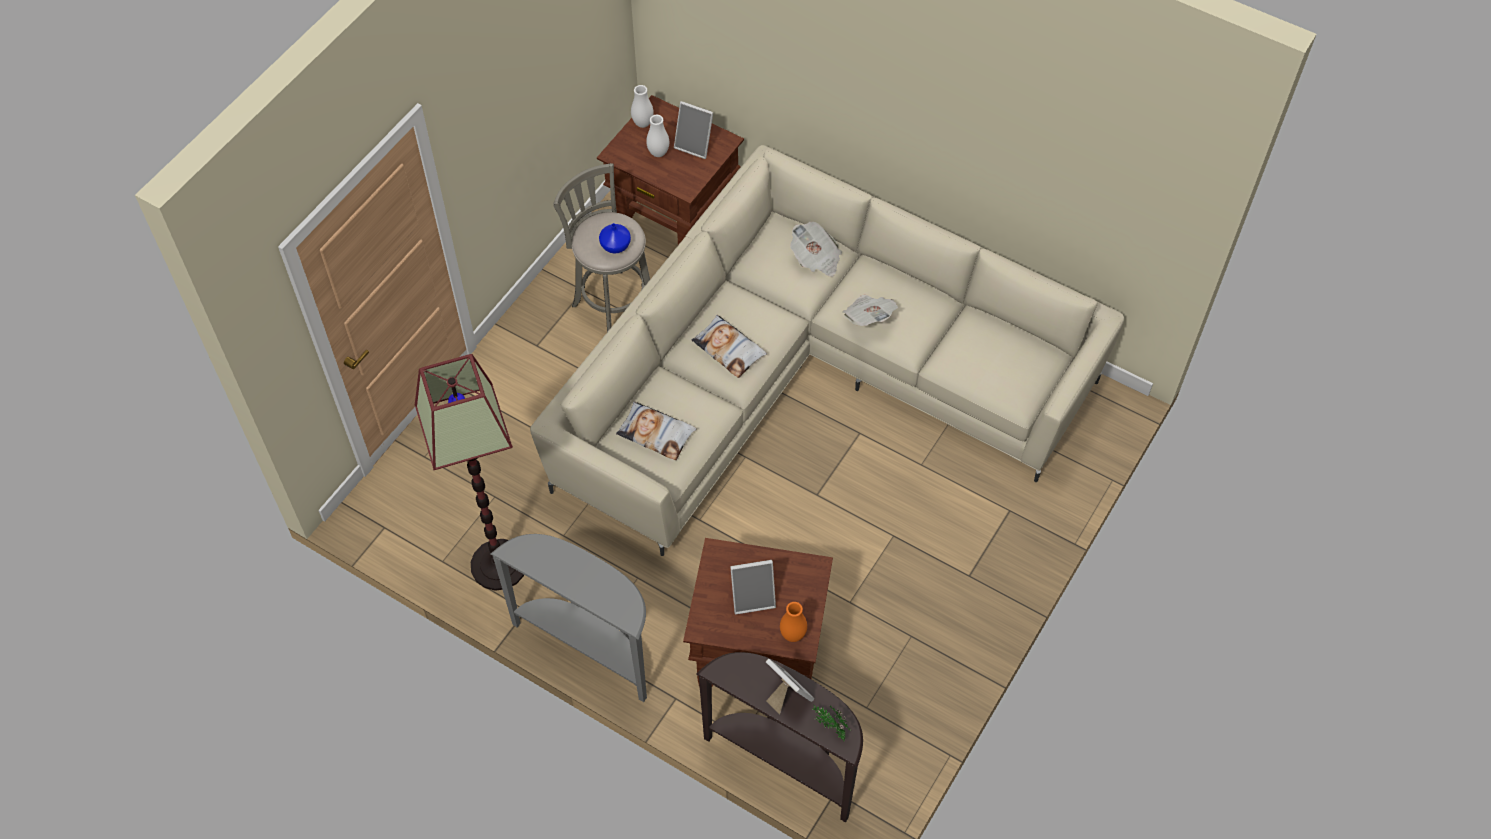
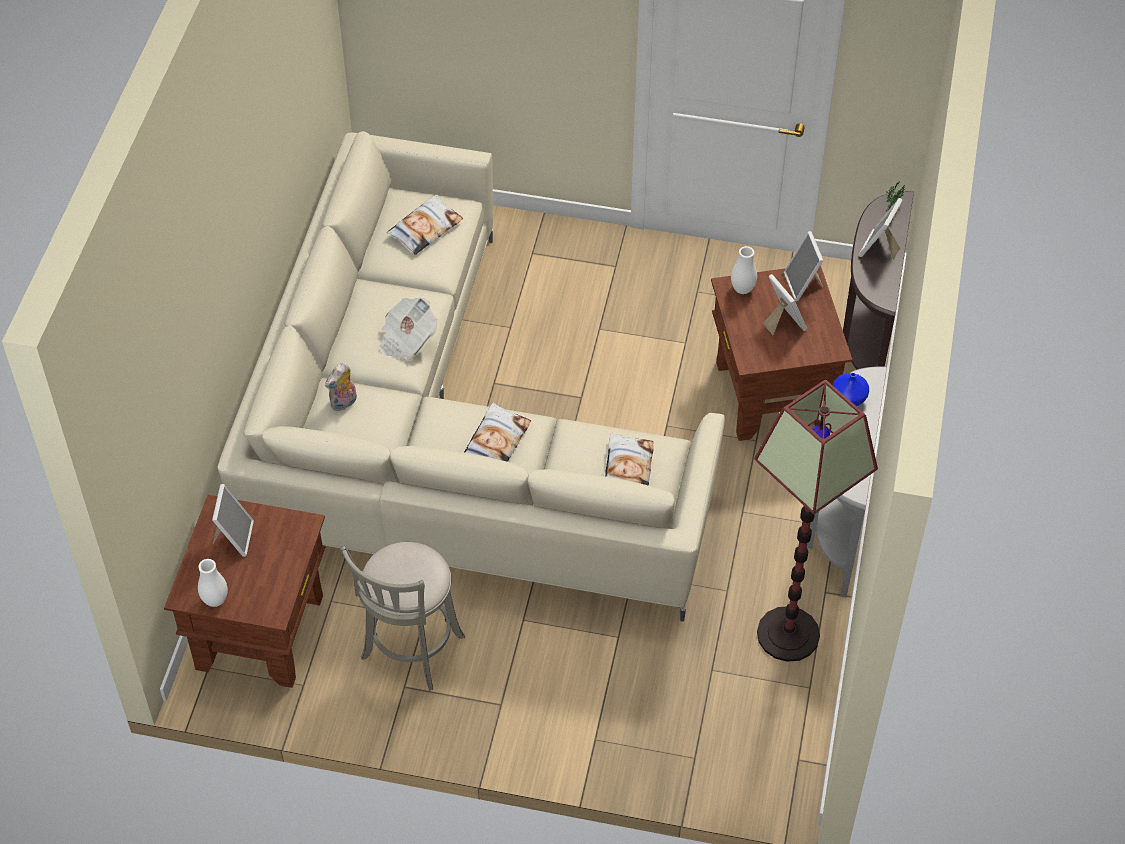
camera: 110 degrees left, 5 degrees down
blue vase [599,223,631,253] -> blue vase moved to [833,372,869,406]
white vase [646,115,669,157] -> white vase moved to [731,246,757,294]
orange vase [780,602,807,642] -> picture frame [784,231,824,301]
newspaper [790,222,842,277] -> plush toy [325,363,357,411]
none -> pillow [387,195,463,255]

